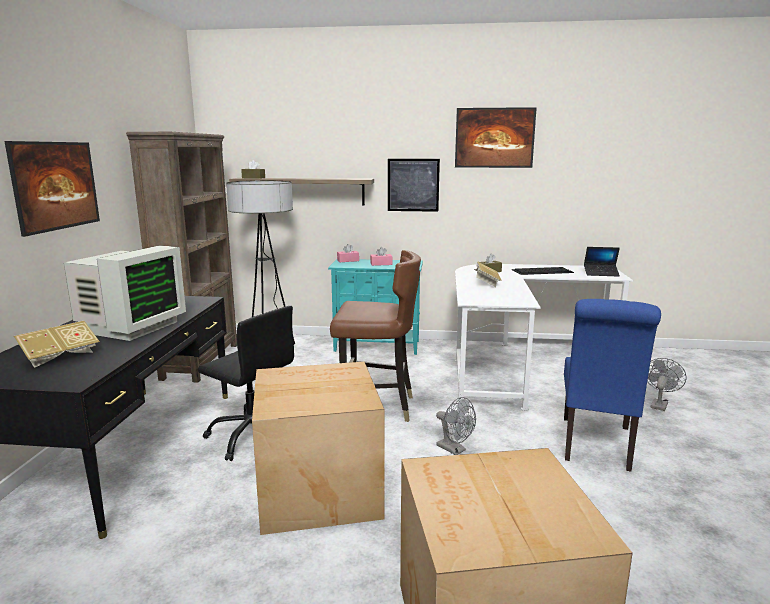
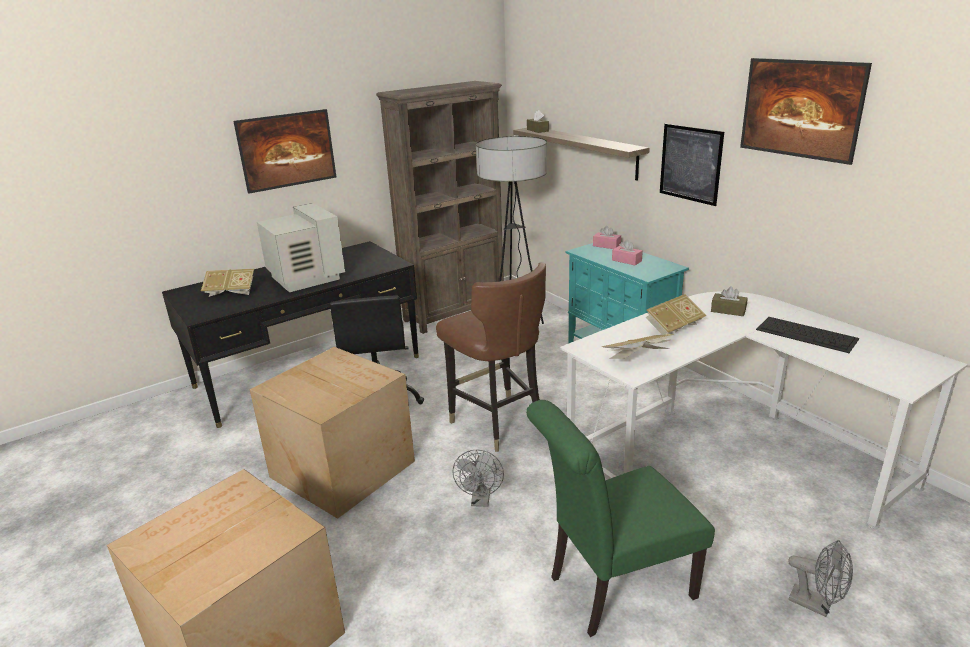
camera: 50 degrees right, 10 degrees up
monitor [64,245,186,341] -> monitor turned 105 degrees counterclockwise [257,203,345,292]
blue chair [564,299,661,471] -> green chair [526,400,715,637]
laptop [584,247,620,277] -> none
grey fan [647,358,686,411] -> grey fan turned 45 degrees clockwise [788,540,853,617]
none -> book [601,334,674,359]

